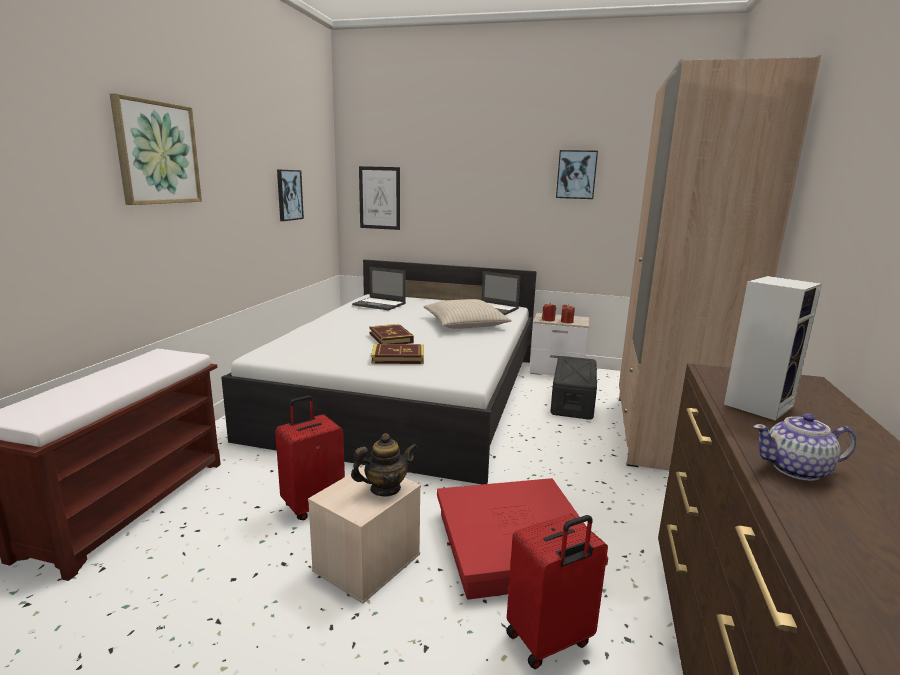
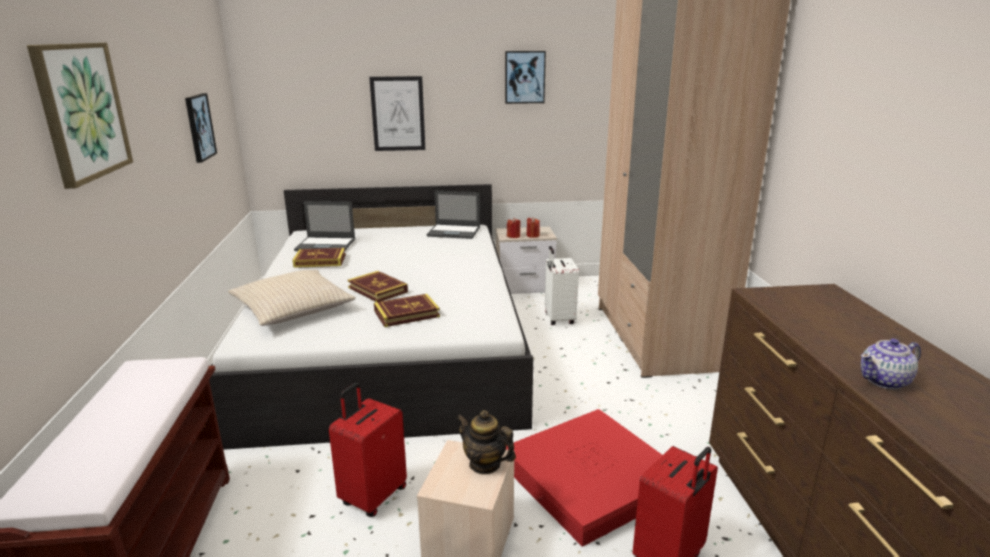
camera: 20 degrees left, 5 degrees up
teapot [351,433,418,497] -> teapot turned 105 degrees counterclockwise [456,410,516,475]
picture [359,166,400,230] -> picture moved to [369,76,425,151]
beige pillow [423,299,512,329] -> beige pillow moved to [228,270,356,326]
black storage box [550,356,597,420] -> white suitcase [545,246,579,325]
speaker [724,276,822,421] -> none
none -> book [293,248,346,268]

